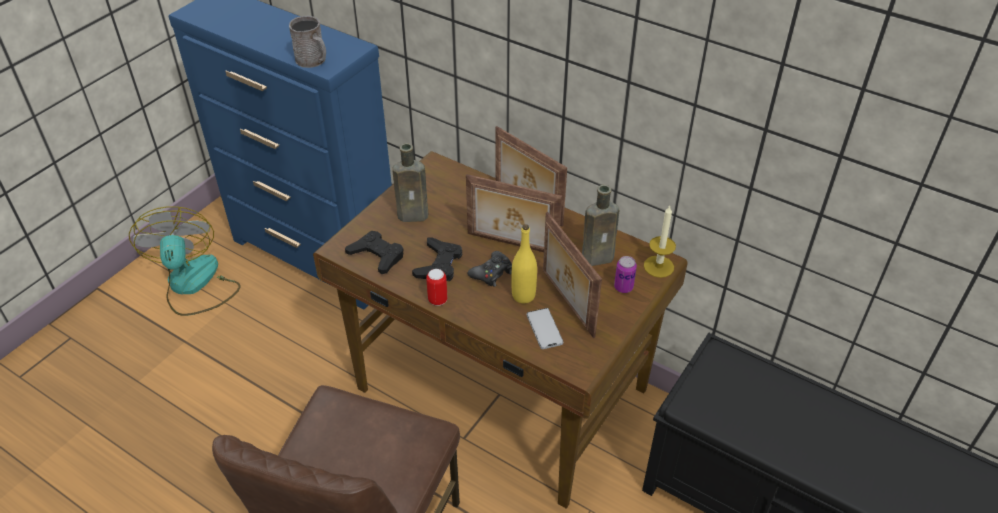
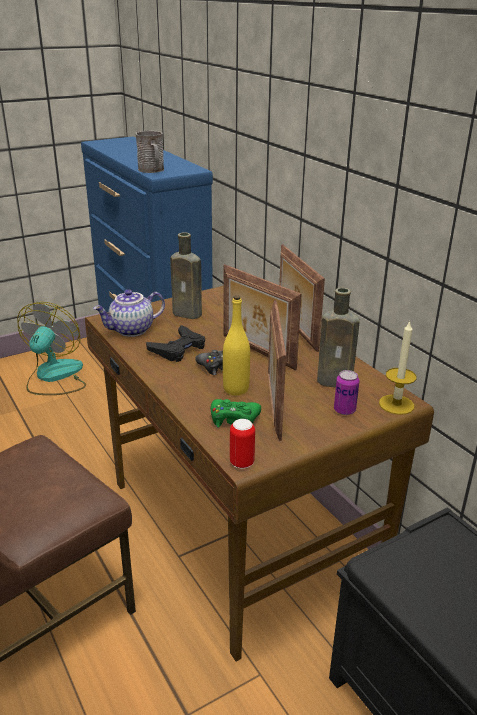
camera: 25 degrees right, 15 degrees down
black game controller [345,231,404,274] -> teapot [93,290,165,337]
can [426,269,448,306] -> can moved to [230,419,255,469]
phone [527,308,563,349] -> green game controller [211,399,261,427]

